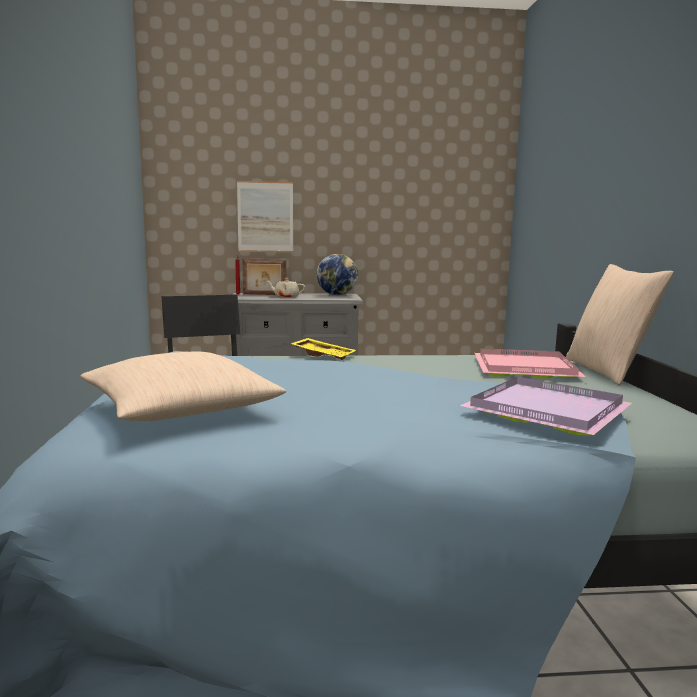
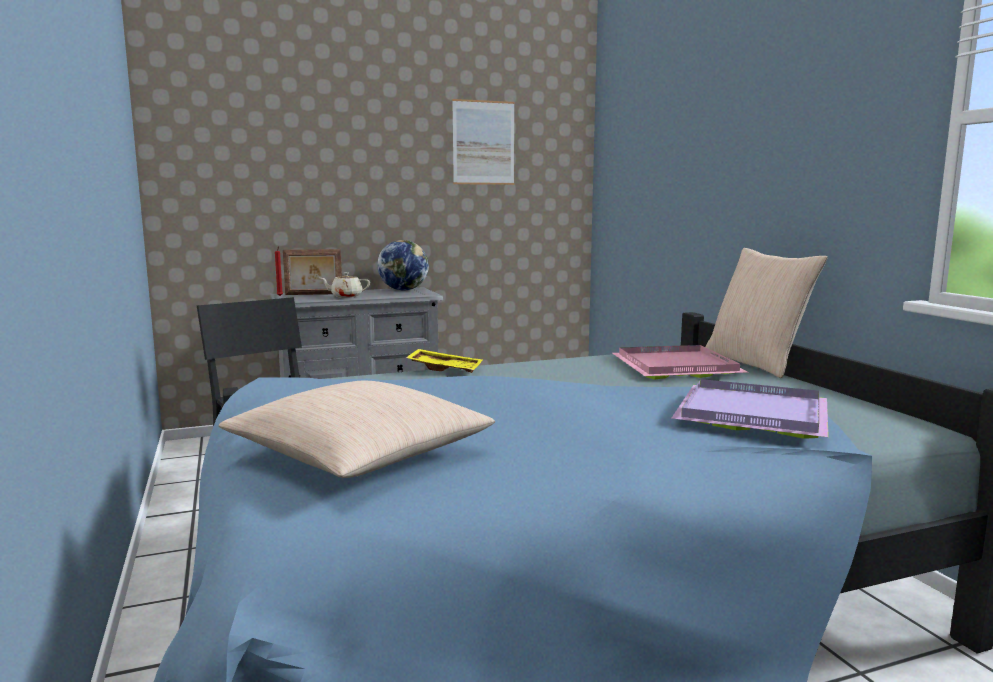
camera: 15 degrees left, 0 degrees up
picture [237,181,293,252] -> picture moved to [452,99,515,185]

